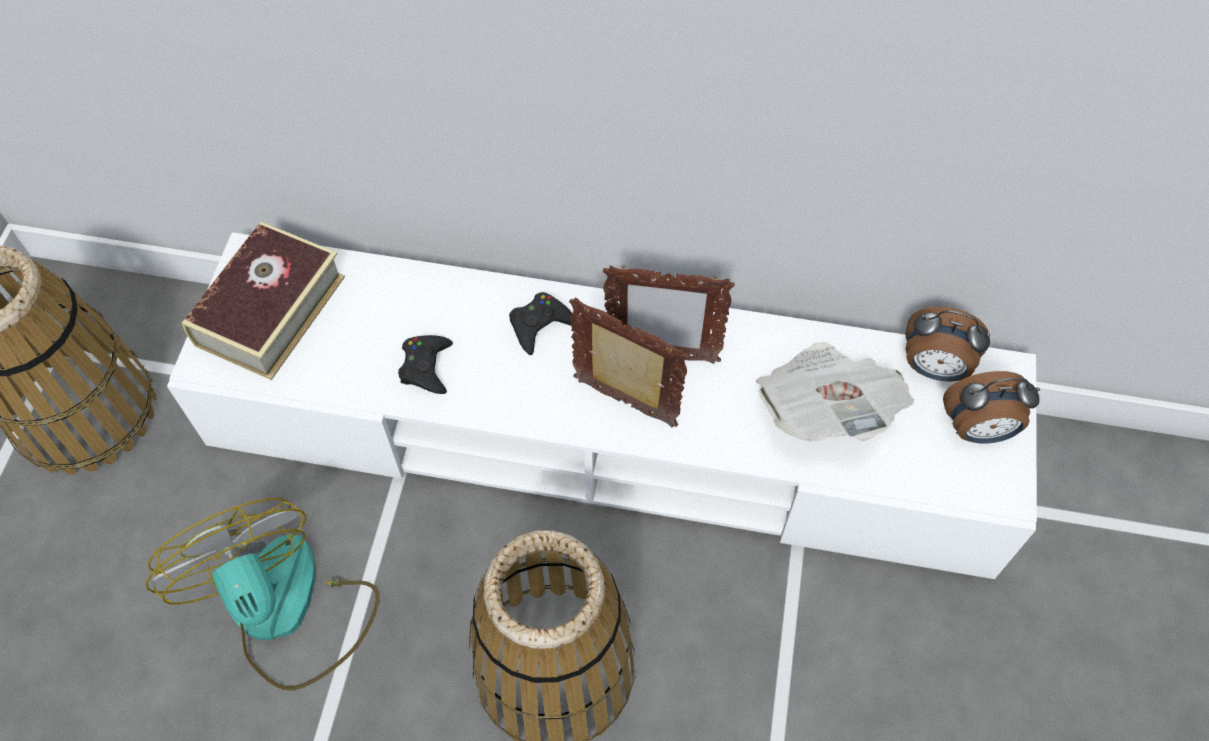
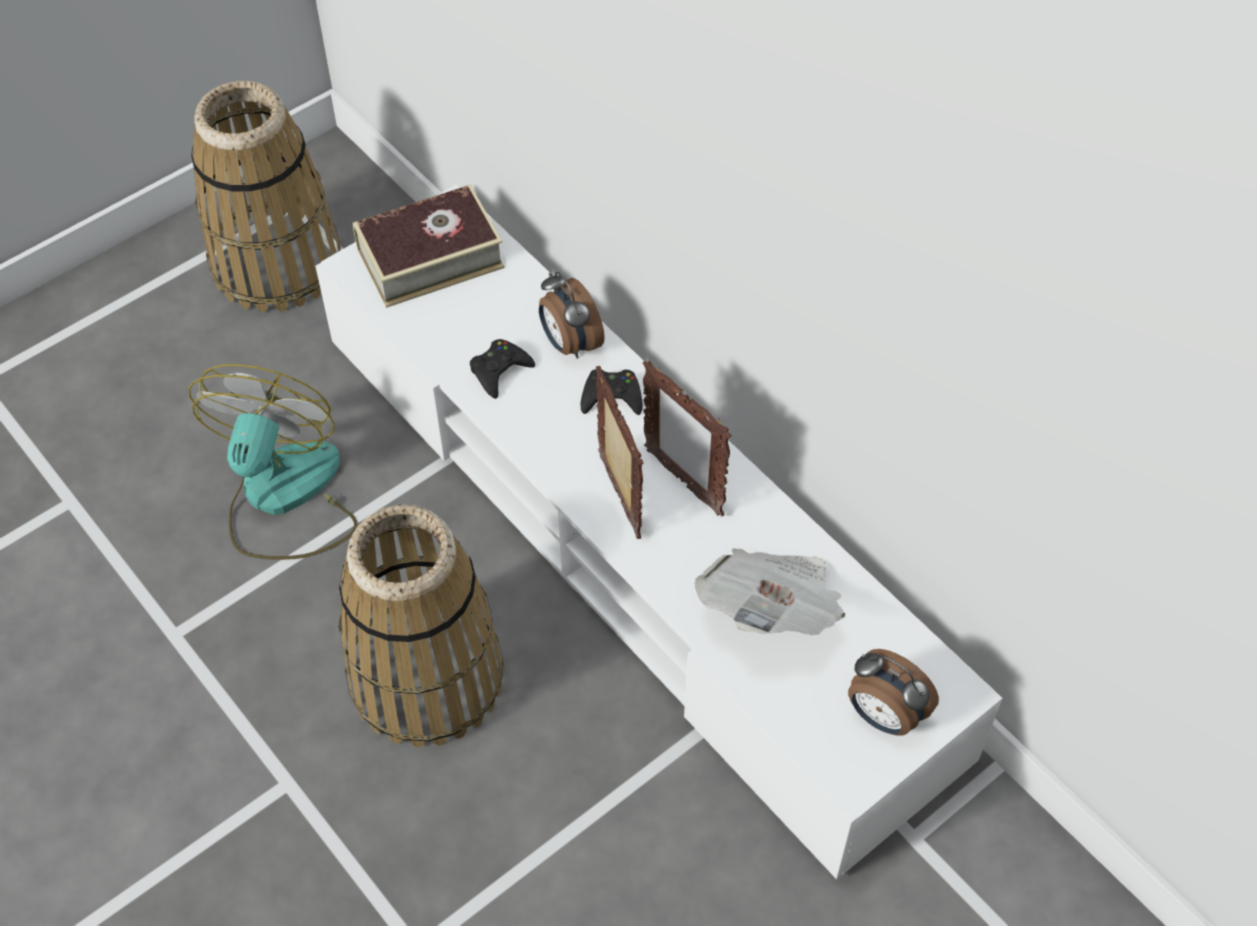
camera: 40 degrees right, 5 degrees down
alarm clock [905,306,990,382] -> alarm clock moved to [539,272,605,359]

